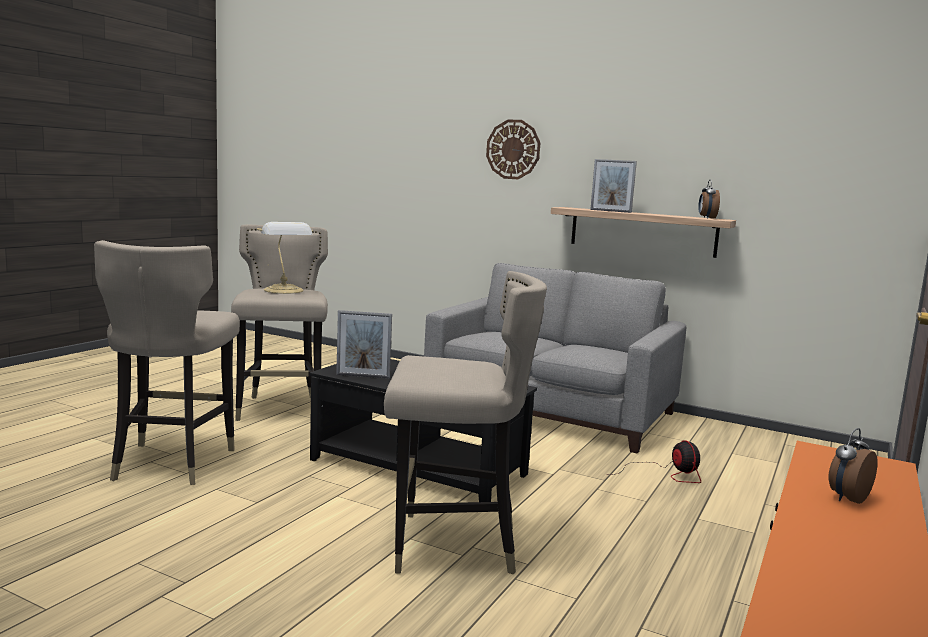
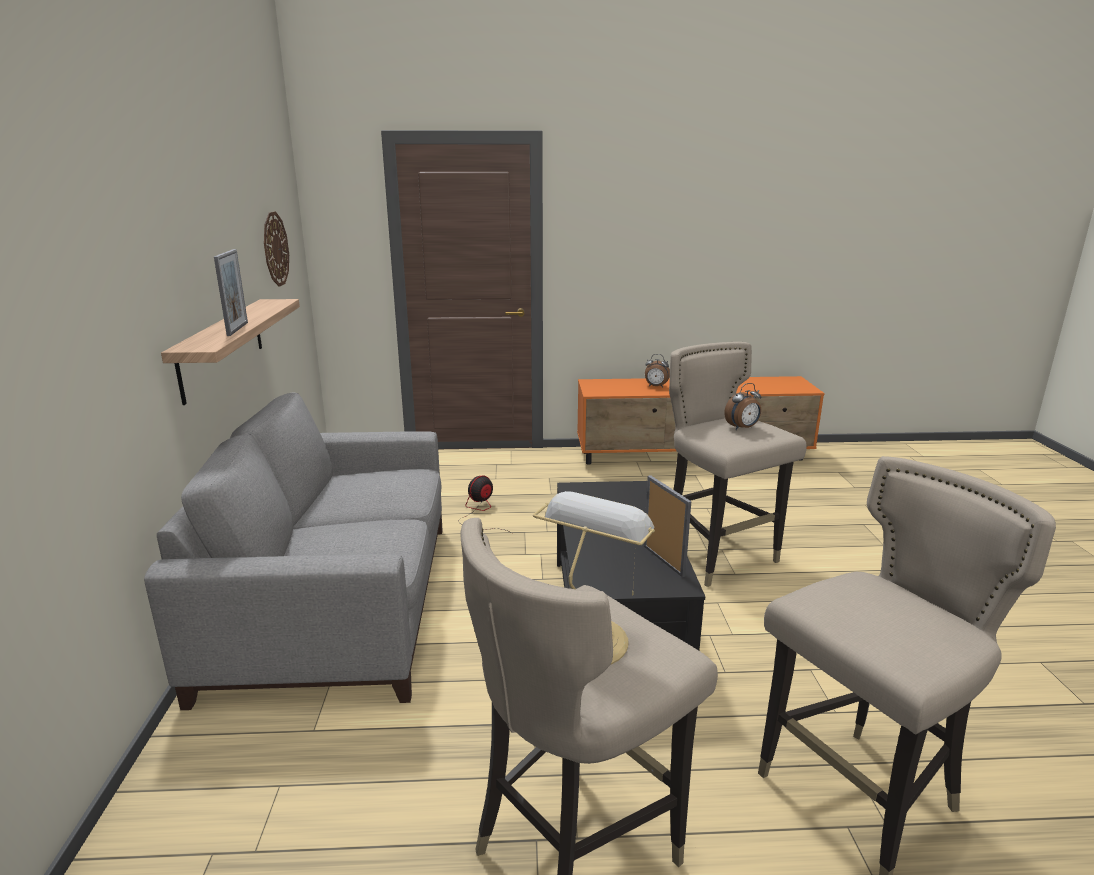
camera: 120 degrees left, 10 degrees up
wall clock [486,120,540,179] -> wall clock moved to [264,211,289,287]
alarm clock [698,180,720,219] -> alarm clock moved to [724,383,761,430]

